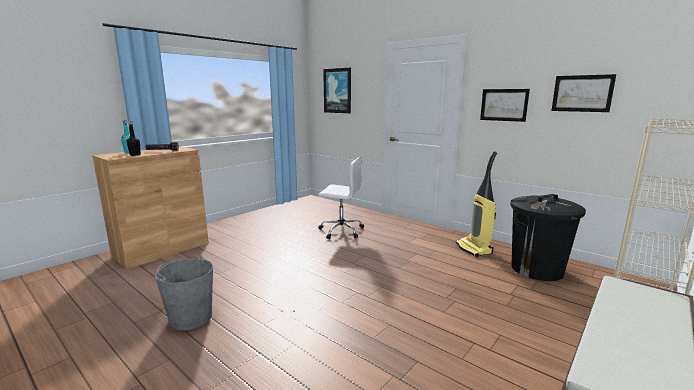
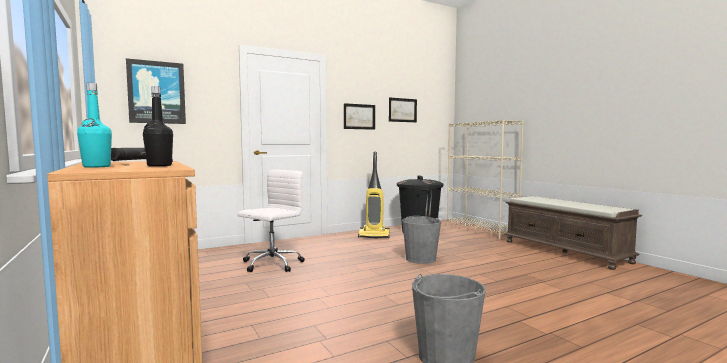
camera: 70 degrees left, 10 degrees down
none -> grey bucket [402,216,441,264]

